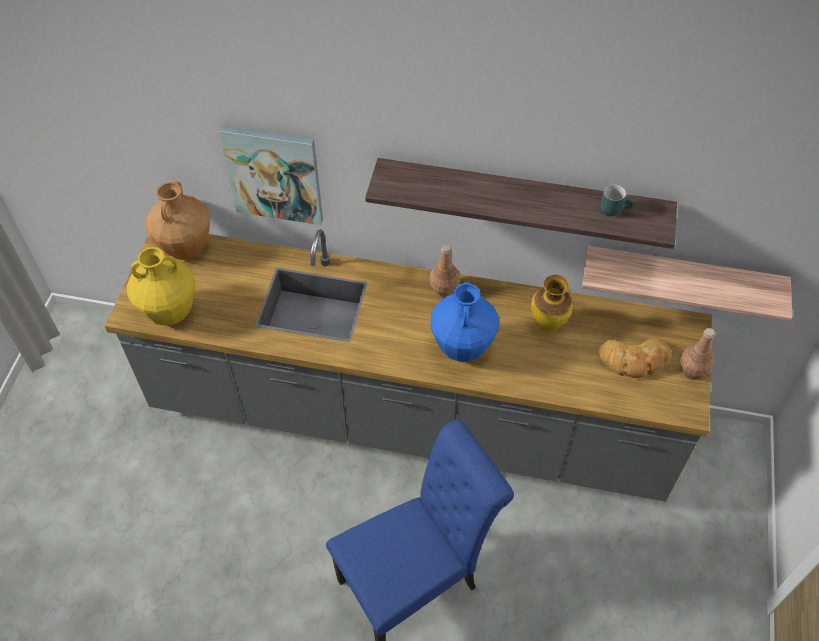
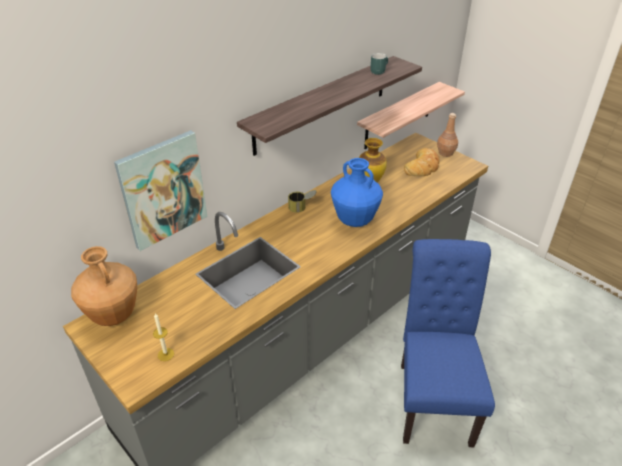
camera: 55 degrees left, 15 degrees down
yellow vase [127,247,195,326] -> candle [153,313,174,361]
brown bottle [429,245,460,297] -> can [288,190,317,213]

